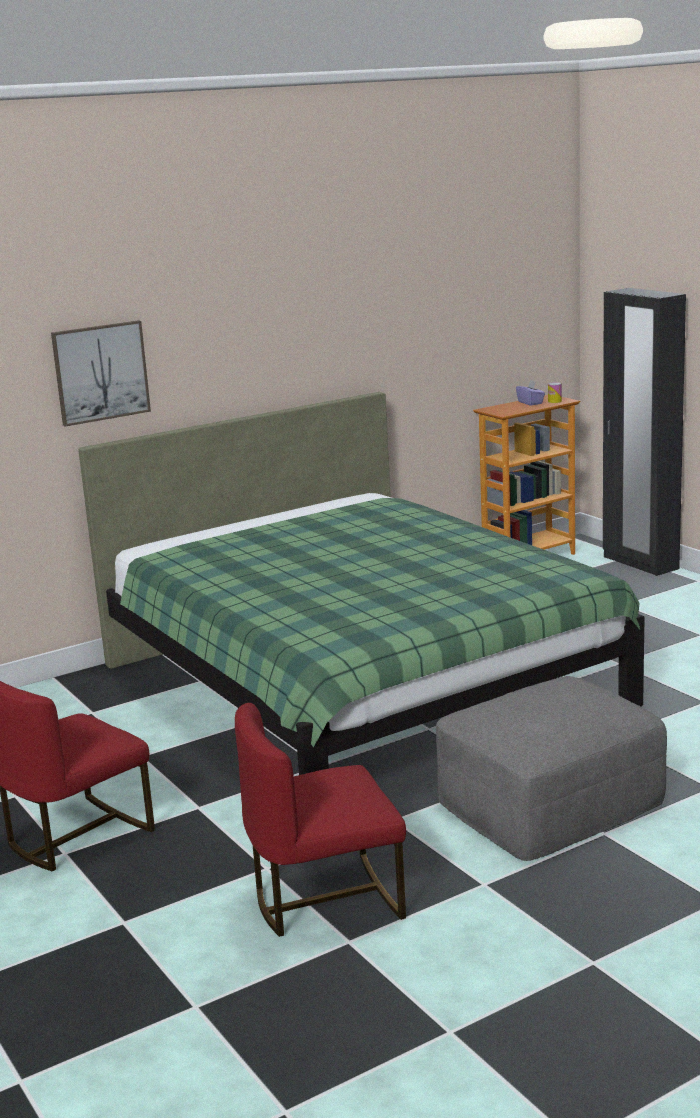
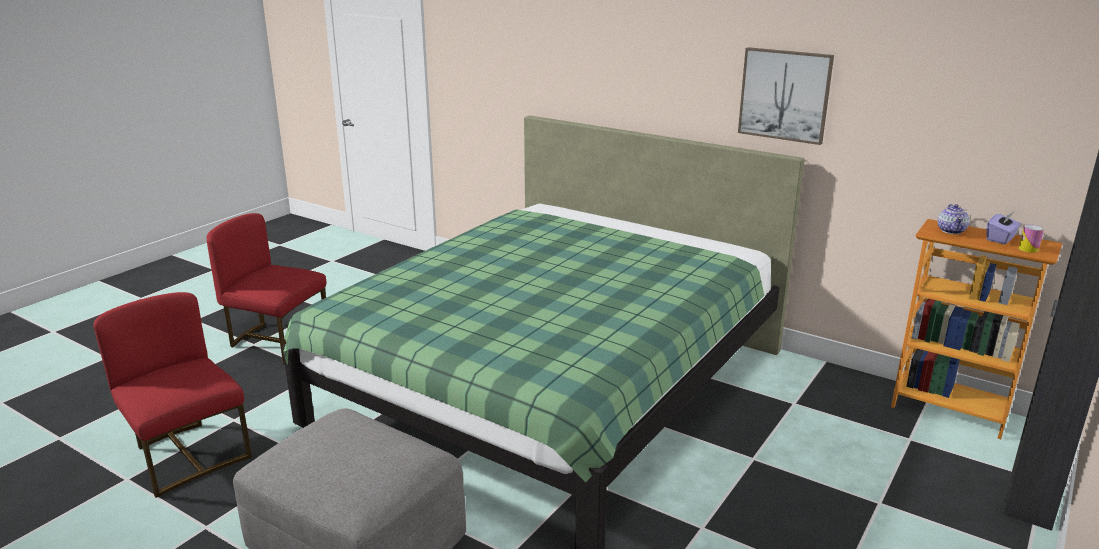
camera: 65 degrees right, 5 degrees up
picture [51,320,151,427] -> picture moved to [738,47,834,145]
none -> teapot [938,204,969,234]

